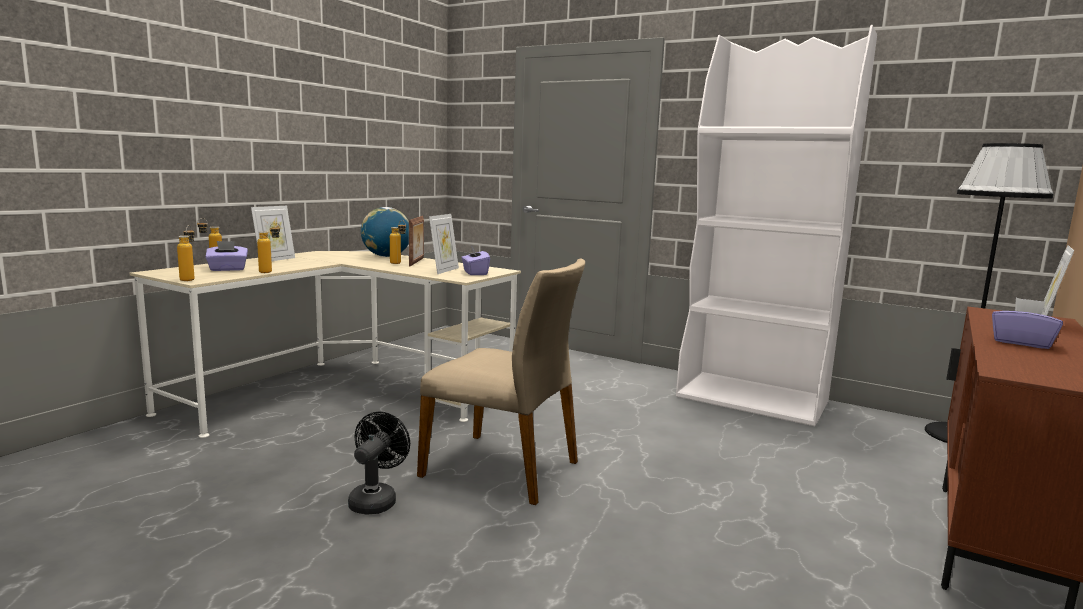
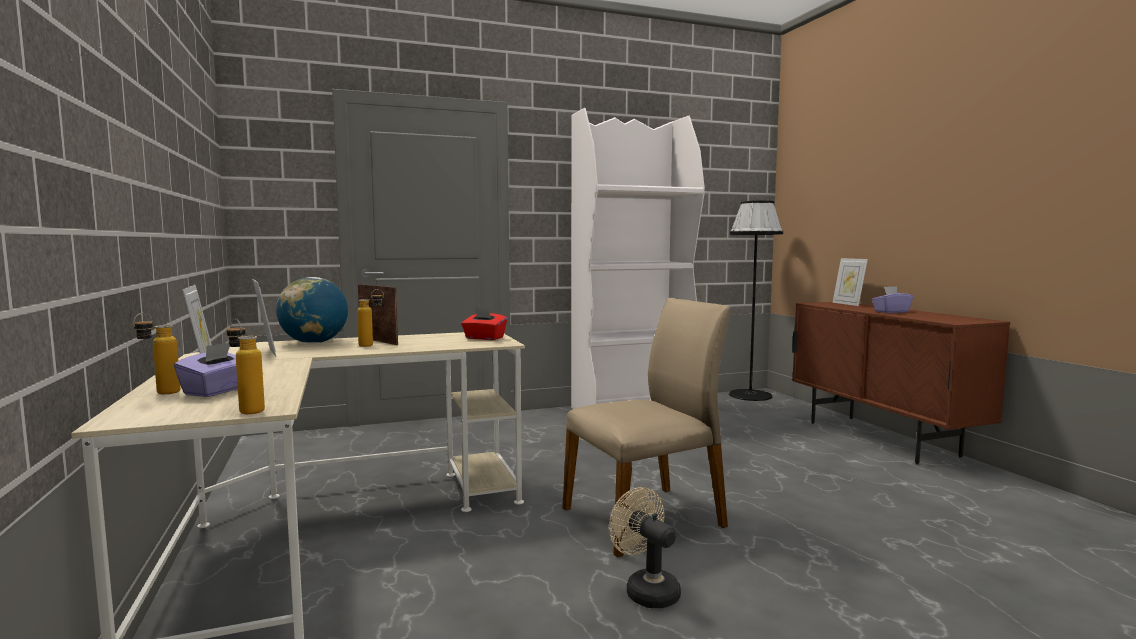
camera: 50 degrees left, 5 degrees down
bottle [257,223,281,273] -> none
black fan [348,412,410,515] -> beige fan [609,487,681,608]
picture frame [429,214,459,274] -> picture frame moved to [253,279,276,357]
purple tissue box [461,245,490,275] -> red tissue box [461,307,507,340]

